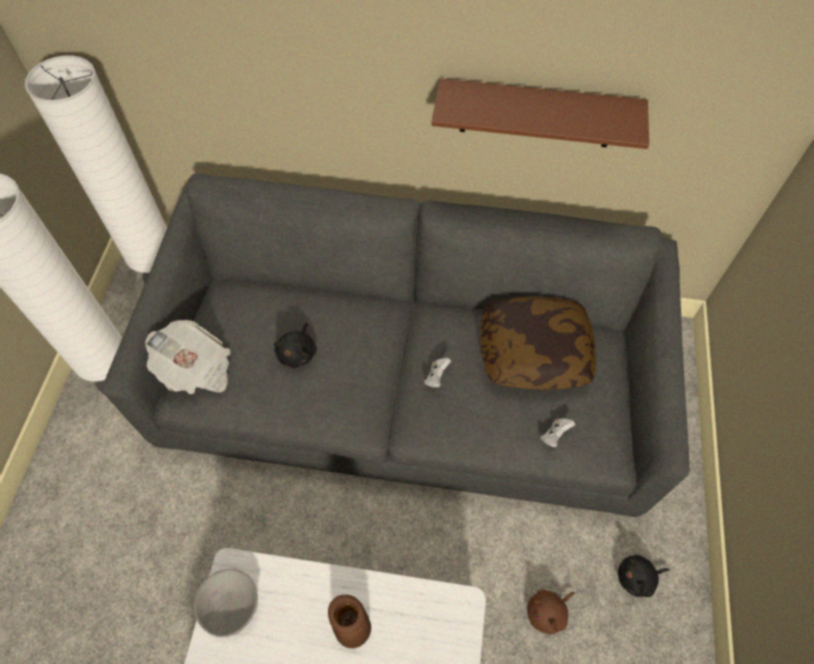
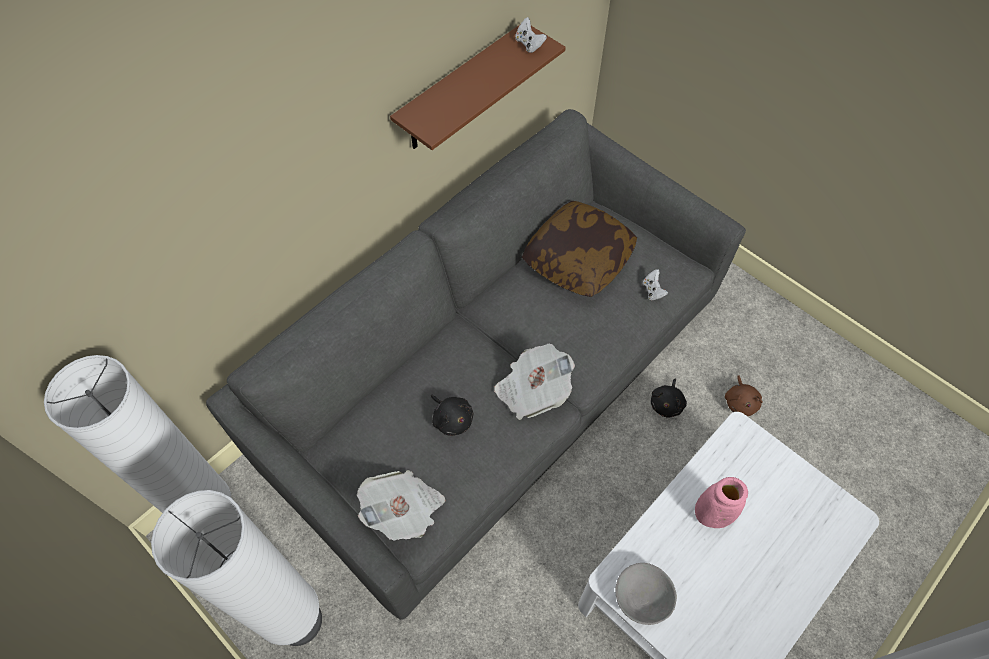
camera: 55 degrees left, 0 degrees up
brown vase [328,595,371,648] -> pink vase [695,477,748,528]
white game controller [424,358,451,387] -> white game controller moved to [515,17,547,53]
black plush toy [618,555,670,597] -> black plush toy moved to [651,379,687,418]
none -> newspaper [494,344,575,420]

